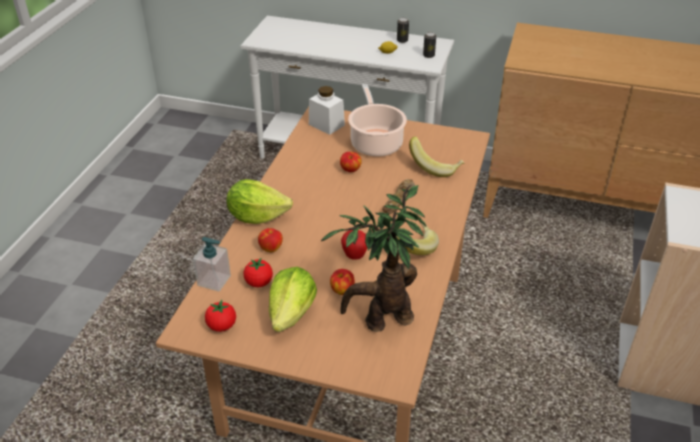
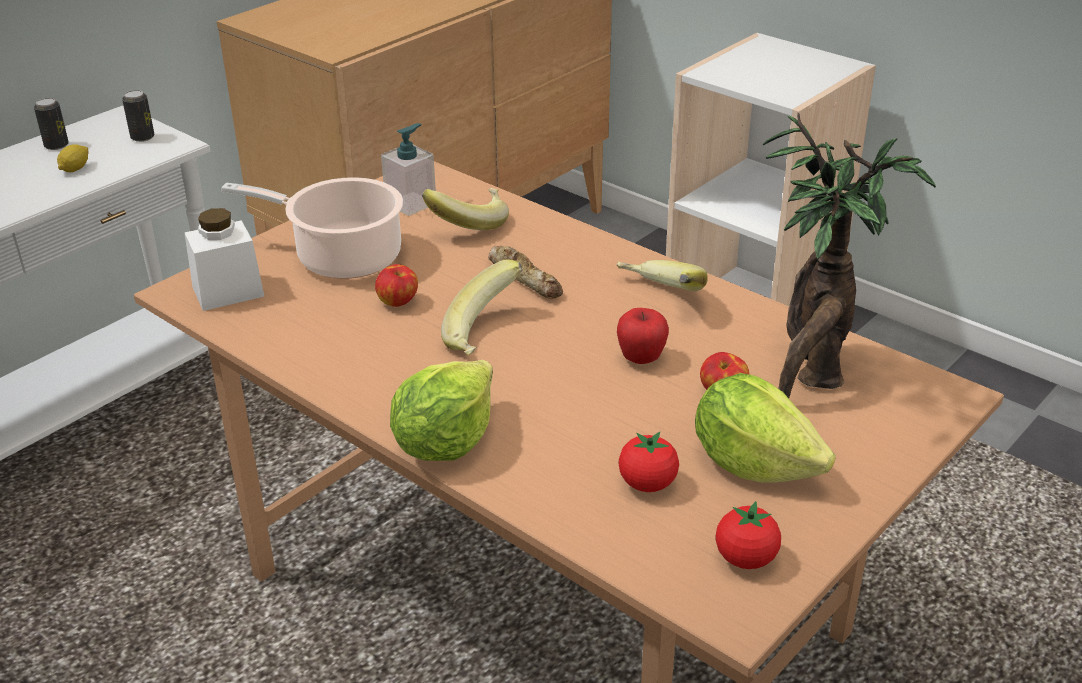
camera: 65 degrees left, 5 degrees down
soap dispenser [193,237,231,292] -> soap dispenser moved to [381,123,436,216]
apple [258,228,283,252] -> none
none -> banana [441,259,523,355]

